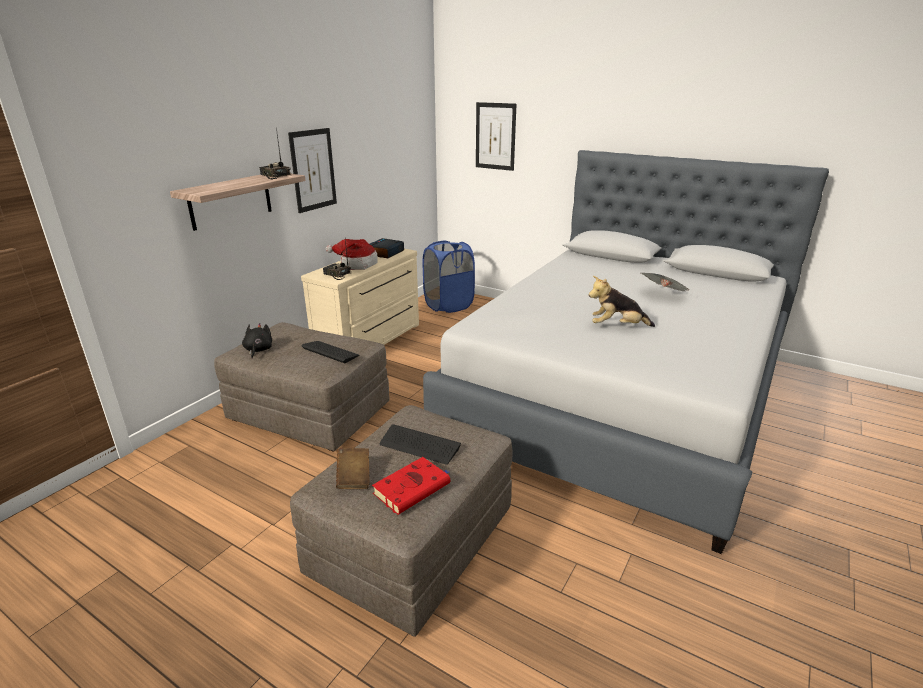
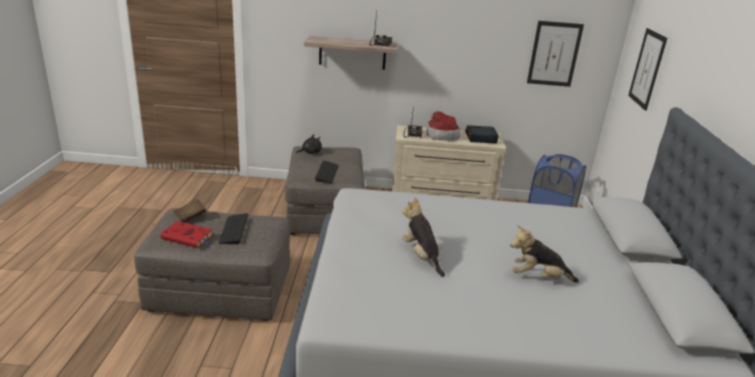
camera: 60 degrees right, 0 degrees up
picture [288,128,337,213] -> picture moved to [527,21,584,87]
newspaper [641,273,689,291] -> plush toy [510,225,579,283]

